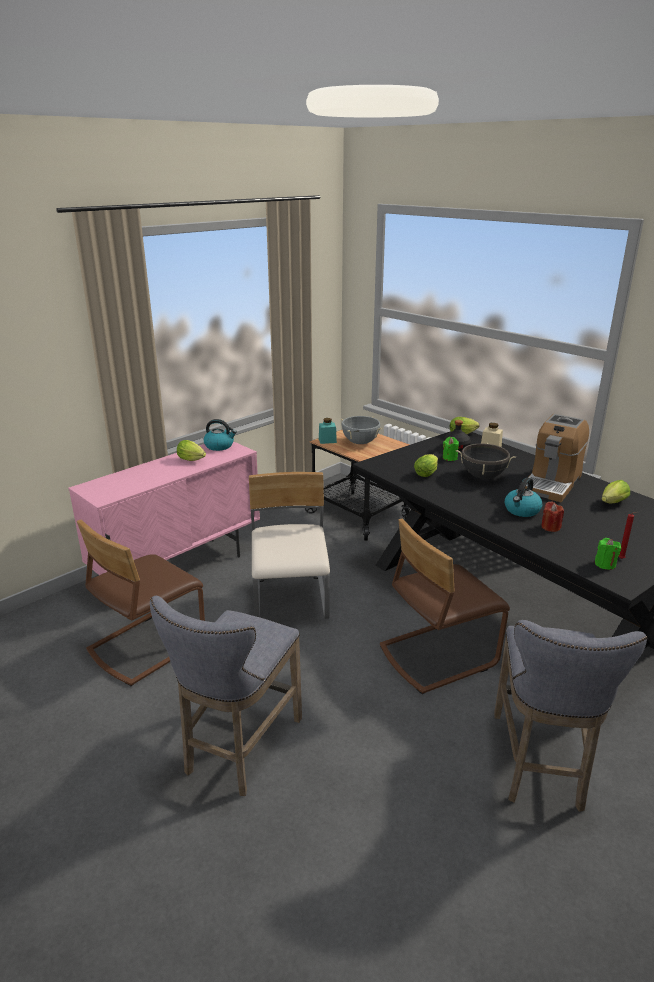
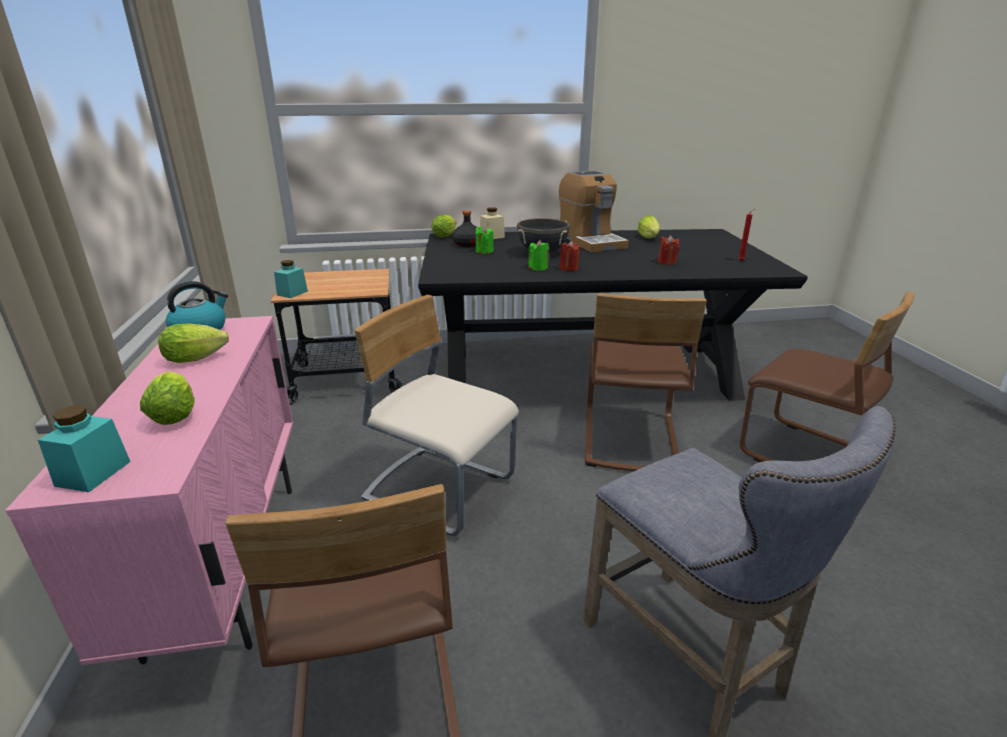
camera: 55 degrees left, 0 degrees up
grey cooking pot [340,416,382,444] -> none
lettuce [414,454,438,477] -> lettuce moved to [140,371,195,425]
grey stool [494,620,647,812] -> brown chair [740,291,914,462]
kettle [505,477,542,517] -> none
green candle [595,538,621,570] -> green candle moved to [528,240,549,270]
none -> turquoise jar [38,405,131,492]
none -> red candle [560,241,581,271]

